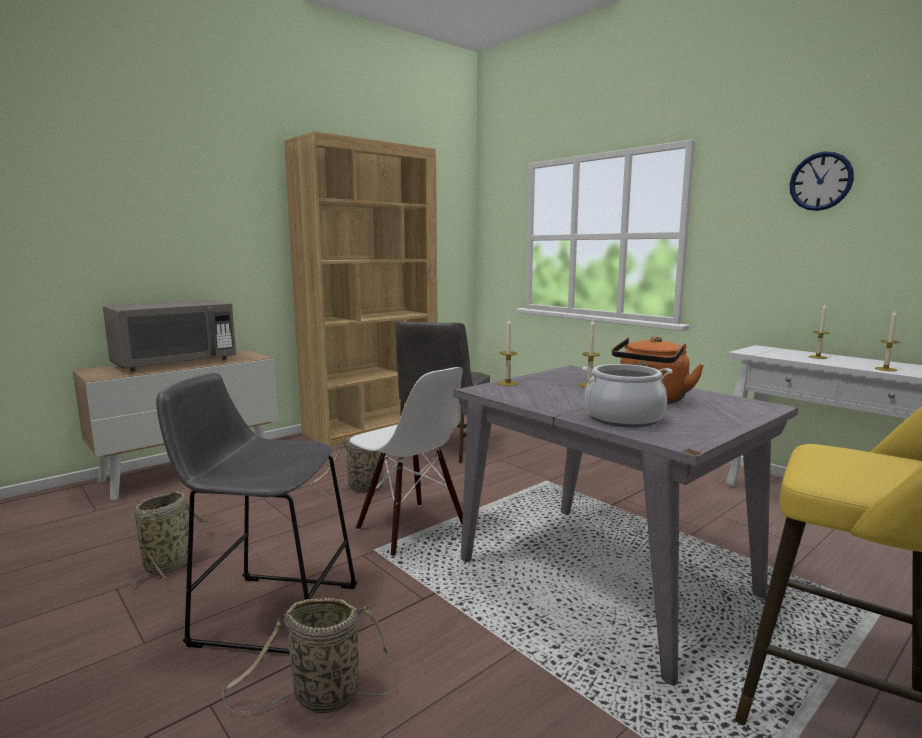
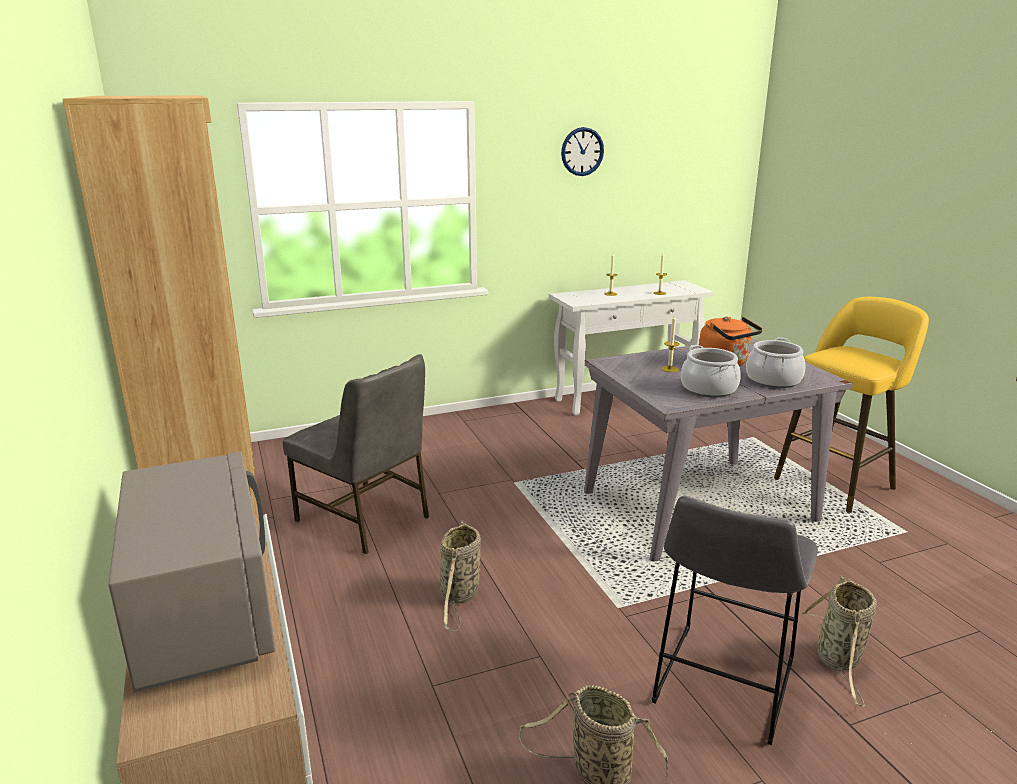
camera: 70 degrees left, 10 degrees up
white chair [349,367,463,556] -> none
candle [498,319,518,386] -> none
none -> cooking pot [681,345,741,397]

